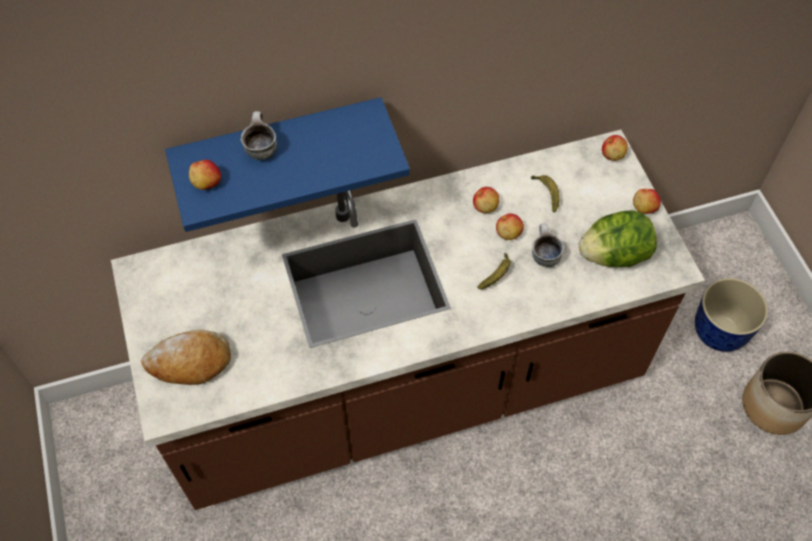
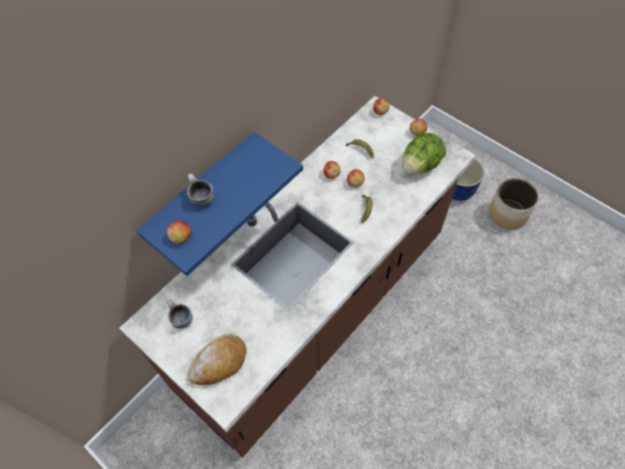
camera: 30 degrees left, 0 degrees up
mug [532,224,564,267] -> mug moved to [166,299,193,329]

